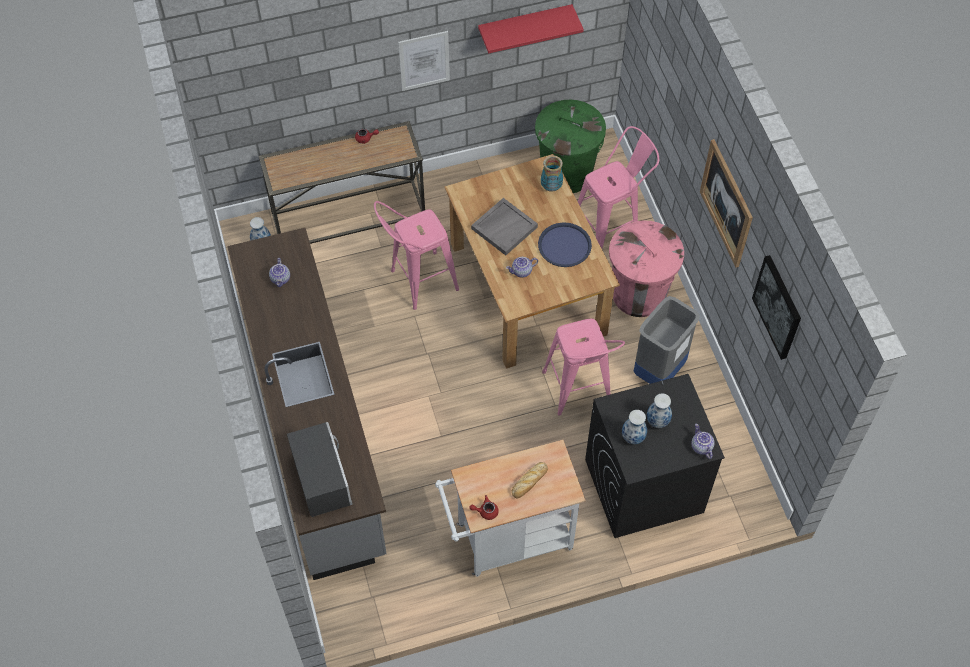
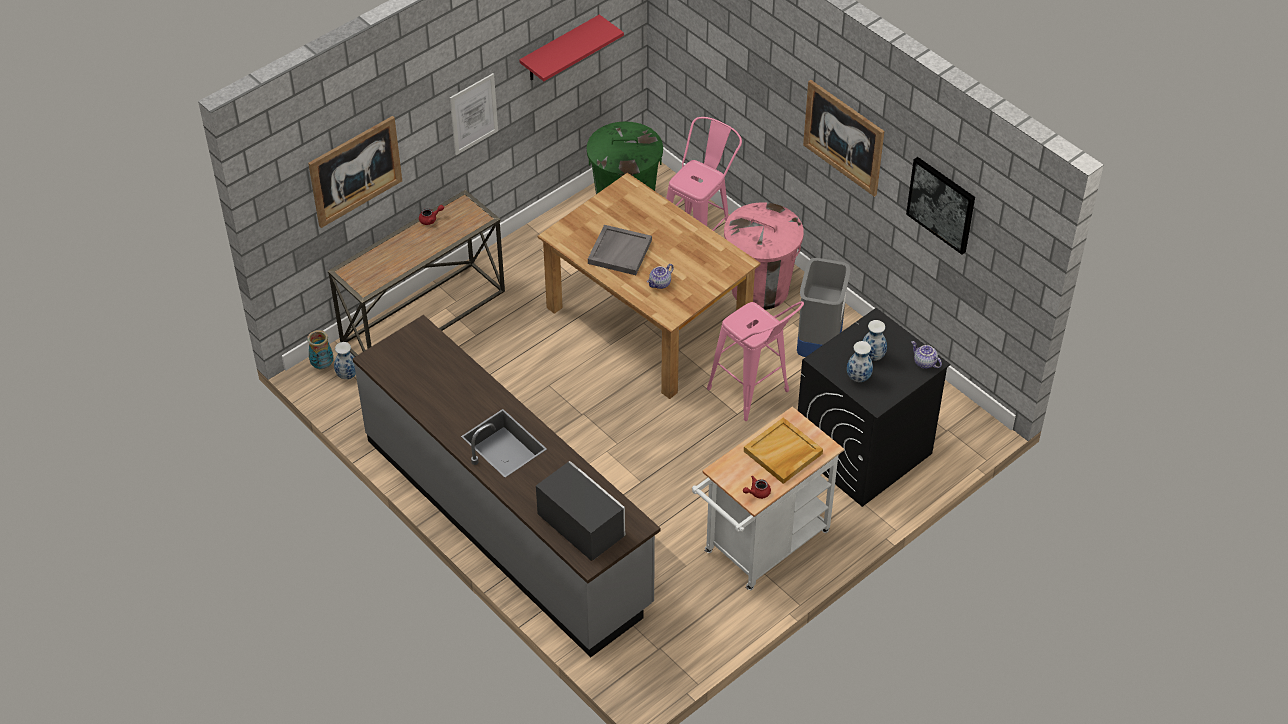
camera: 25 degrees left, 10 degrees down
teapot [269,258,290,287] -> none
pink stool [374,201,459,310] -> none
bread [512,462,548,499] -> beige tray [744,417,823,484]
blue tray [538,222,592,267] -> none
vase [541,155,563,192] -> vase moved to [307,330,333,370]
none -> picture [308,116,402,228]

